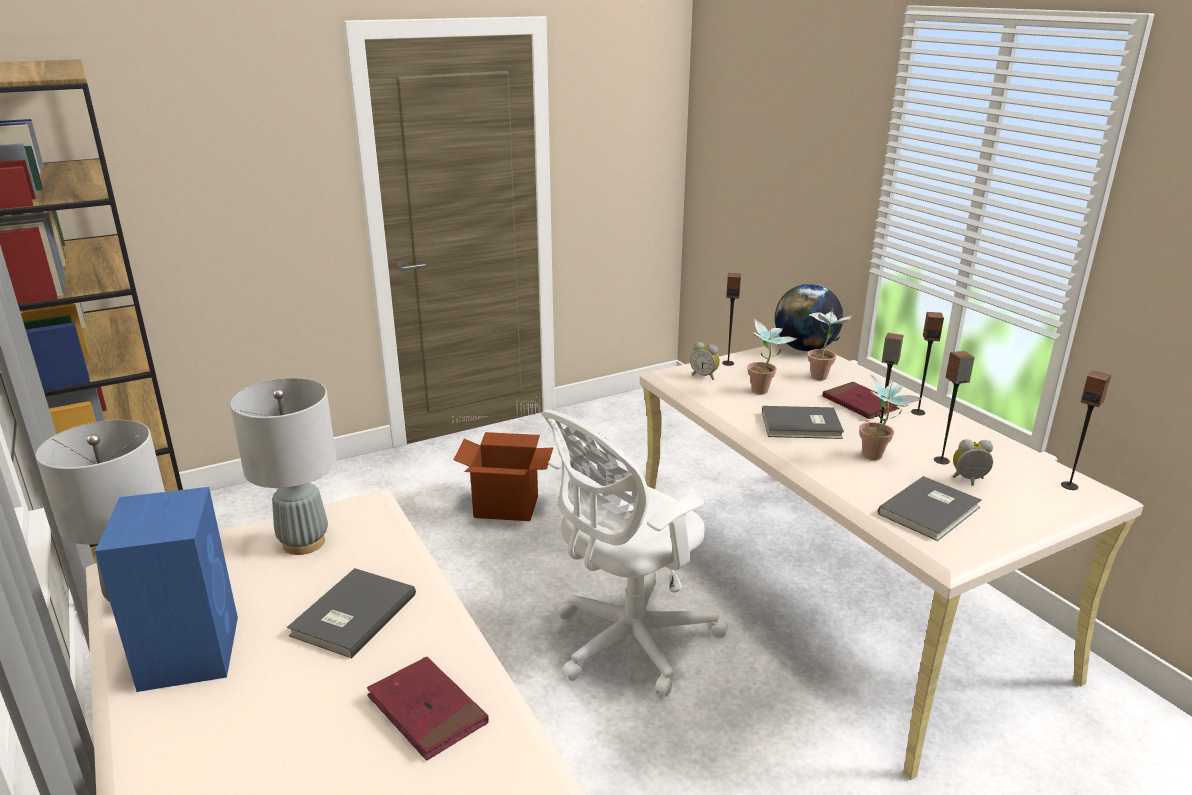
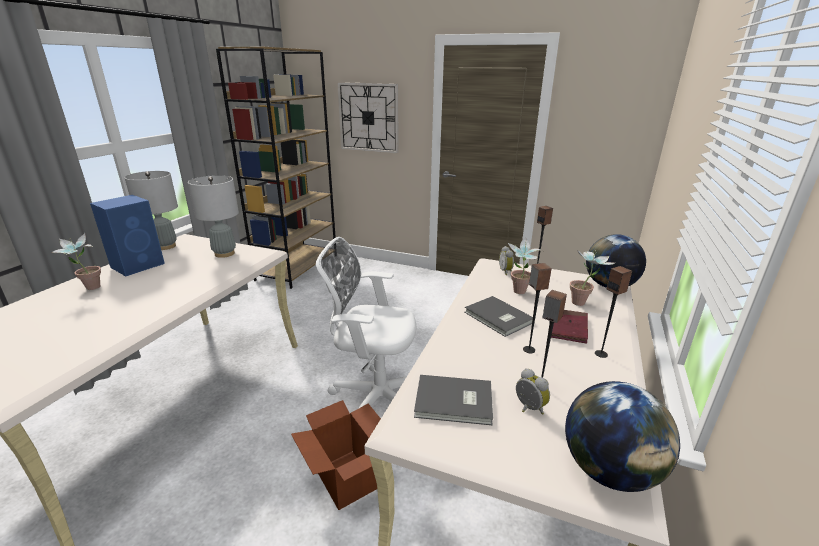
camera: 50 degrees right, 0 degrees up
grey book [287,568,416,658] -> none
red book [367,657,489,761] -> none
cardboard box [453,432,553,521] -> cardboard box moved to [291,400,381,510]
potted plant [859,374,922,460] -> potted plant moved to [51,233,101,290]
speaker [1061,371,1111,490] -> globe [565,381,680,492]
none -> wall clock [337,82,398,153]

